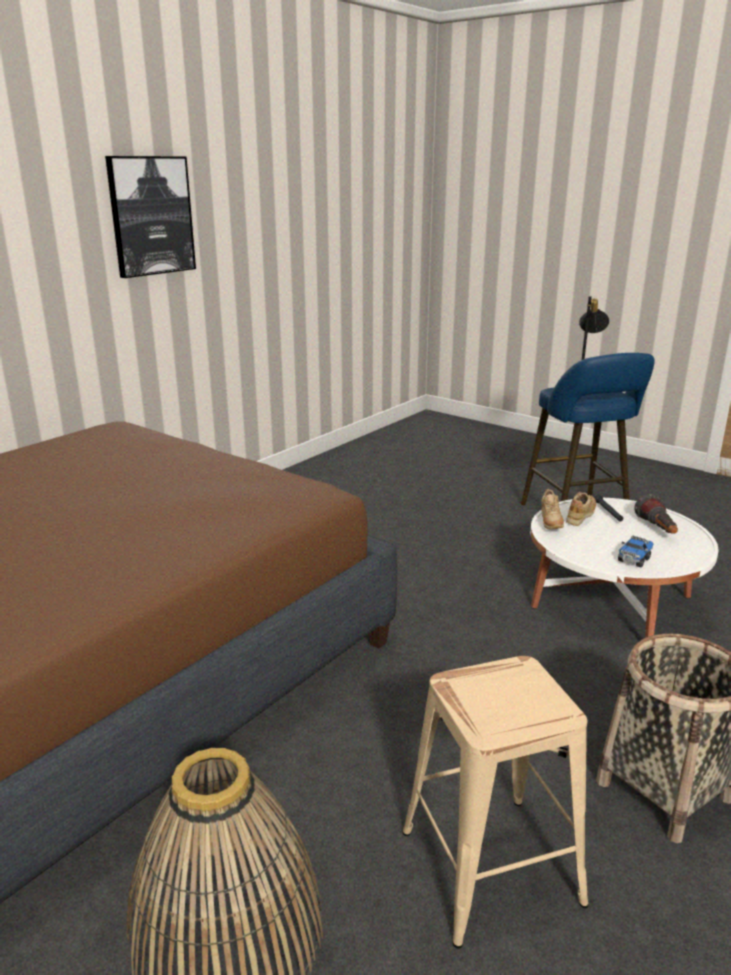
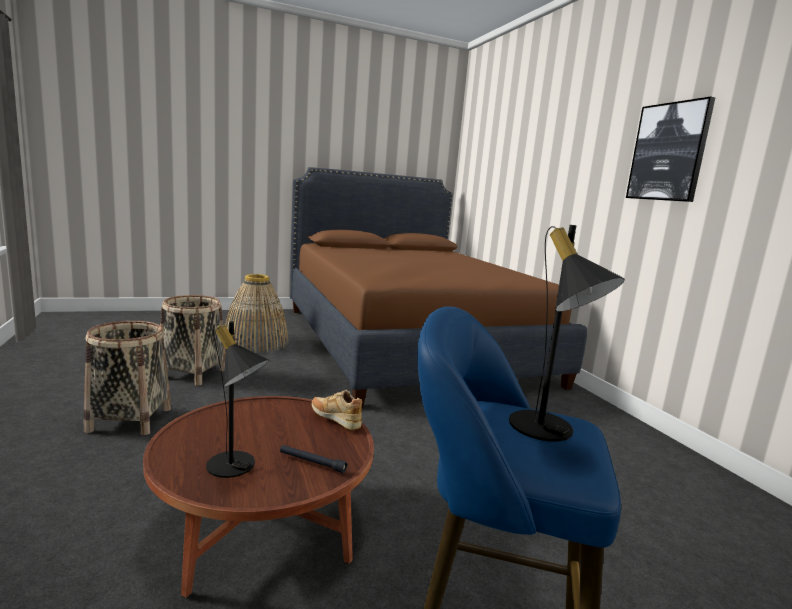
camera: 120 degrees right, 10 degrees down
beige stool [402,656,588,949] -> basket [160,295,226,386]
white coffee table [530,498,718,638] -> brown coffee table [143,396,374,598]
beige shoe [566,492,596,526] -> none
toy truck [618,536,654,567] -> none
flashlight [634,494,678,534] -> black table lamp [206,321,269,478]

